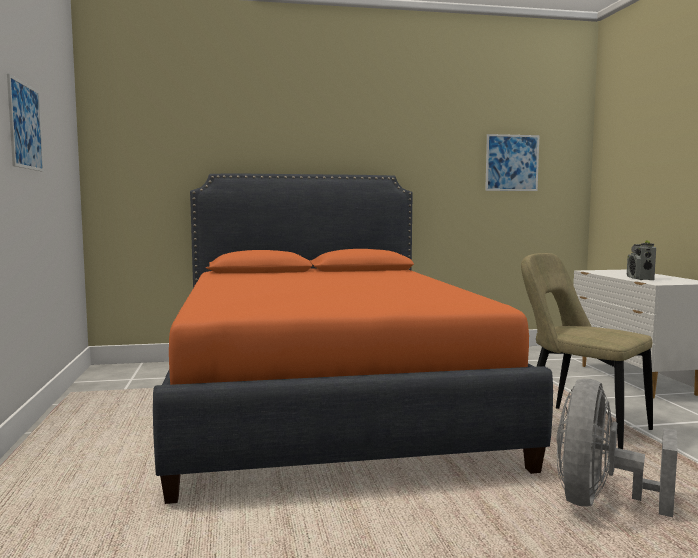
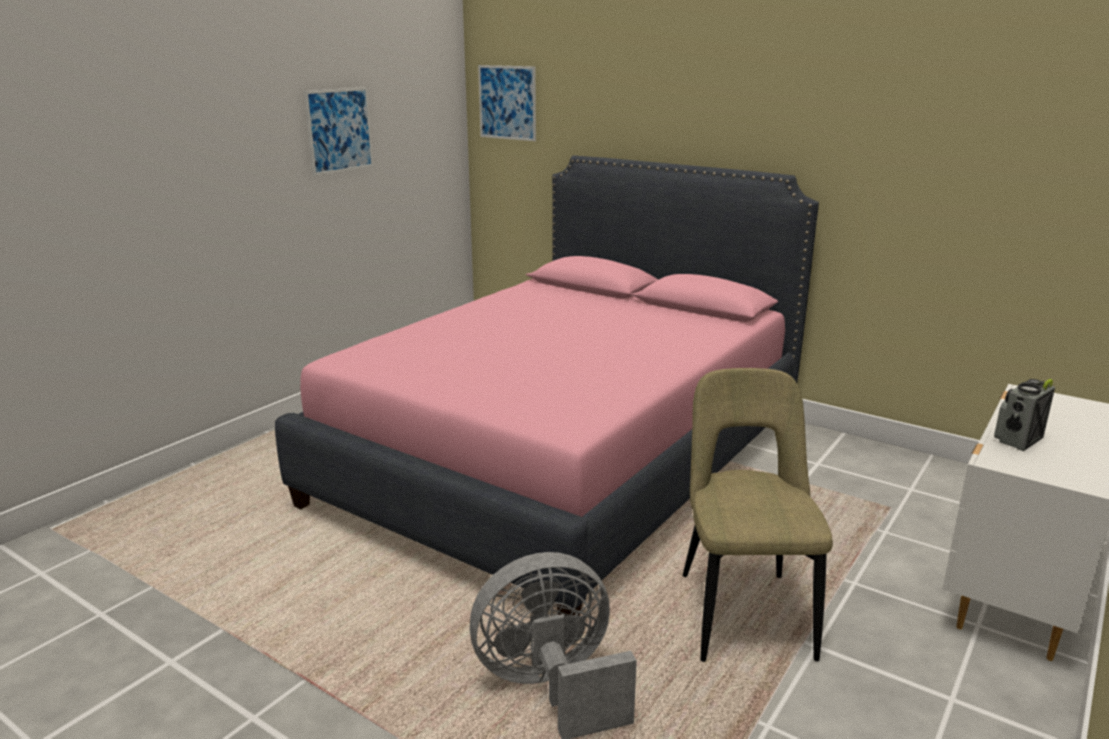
camera: 45 degrees right, 15 degrees up
orange bed [153,174,553,504] -> pink bed [275,156,819,616]
picture [485,134,539,191] -> picture moved to [478,65,536,141]

